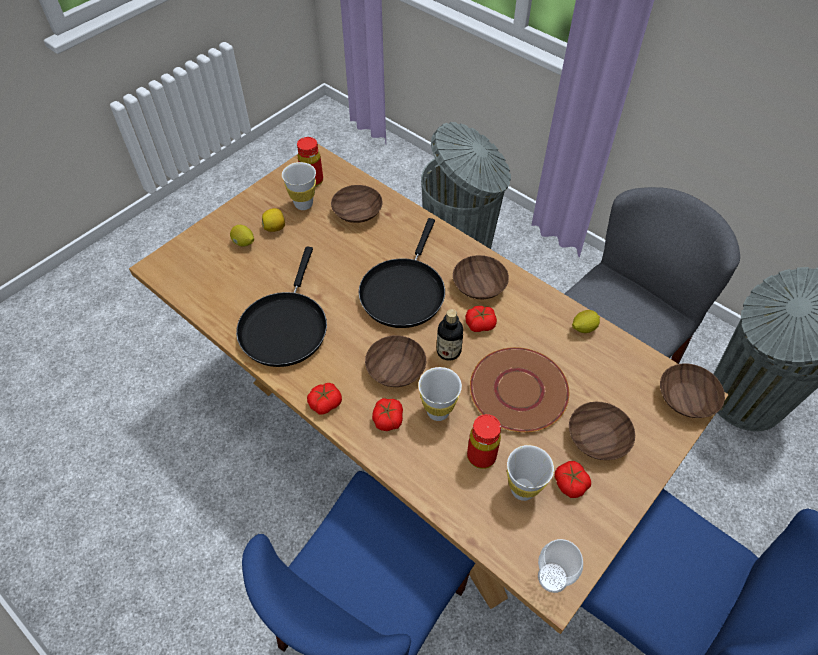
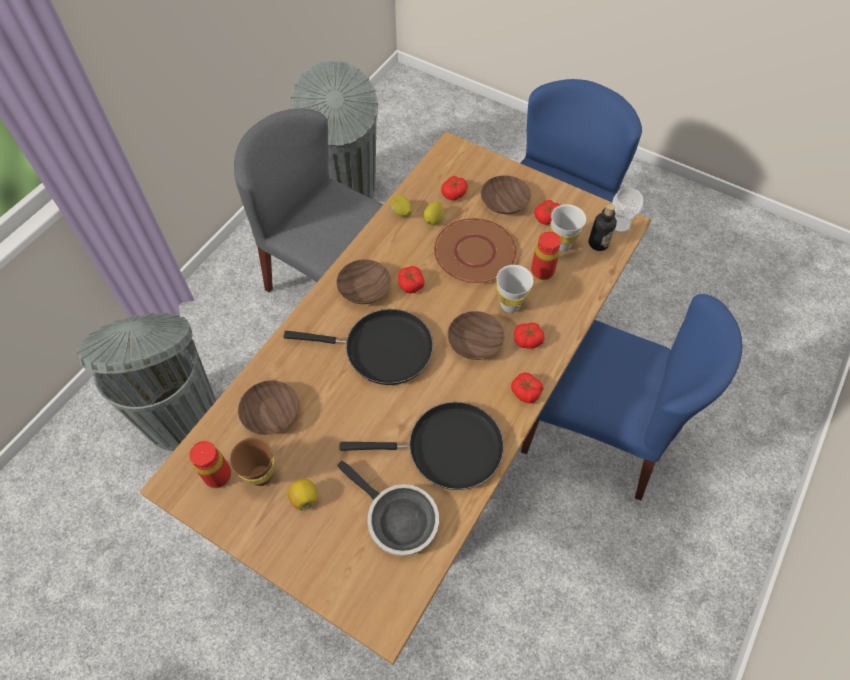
camera: 100 degrees left, 5 degrees up
lemon [230,225,254,246] -> lemon moved to [424,201,444,225]
white cup [282,162,316,210] -> brown cup [230,437,274,486]
bottle [437,309,463,361] -> bottle moved to [588,203,617,251]
brown bowl [660,364,725,418] -> none
none -> frying pan [337,461,439,556]
none -> tomato [441,176,468,200]

